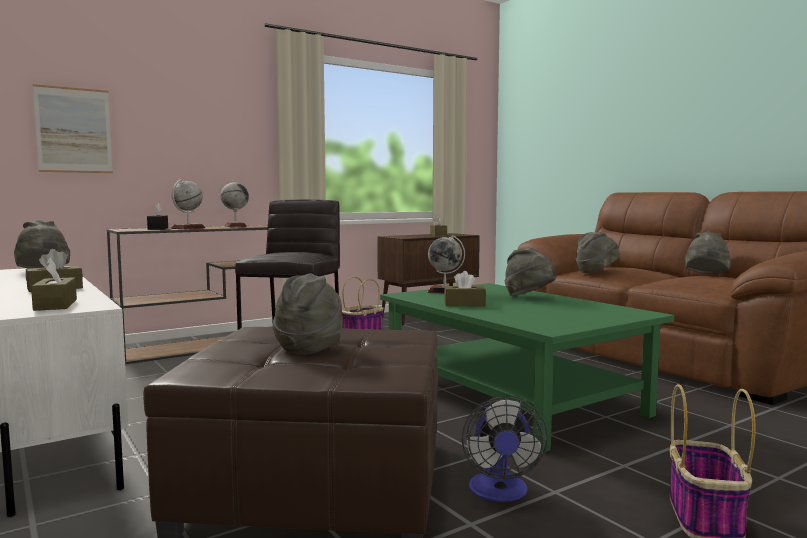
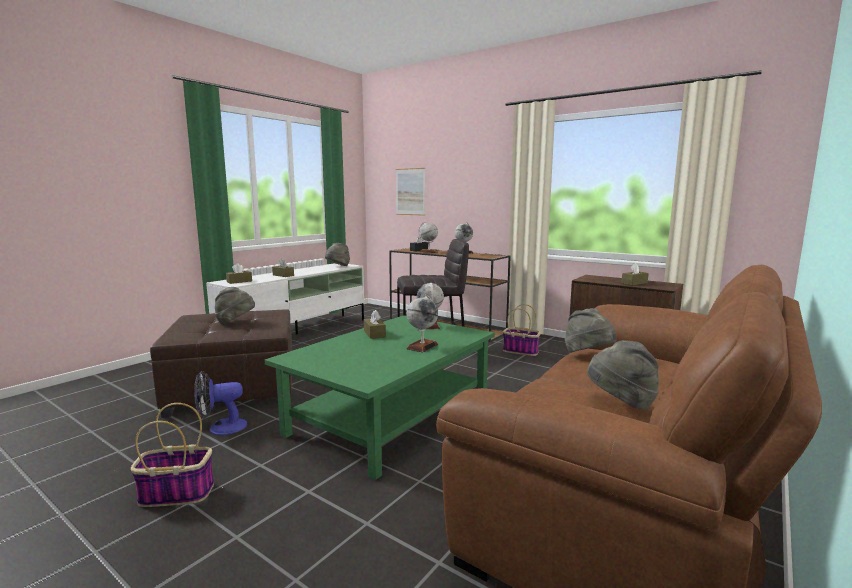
camera: 70 degrees right, 5 degrees up
grey hat [504,248,556,296] -> globe [406,295,438,352]

